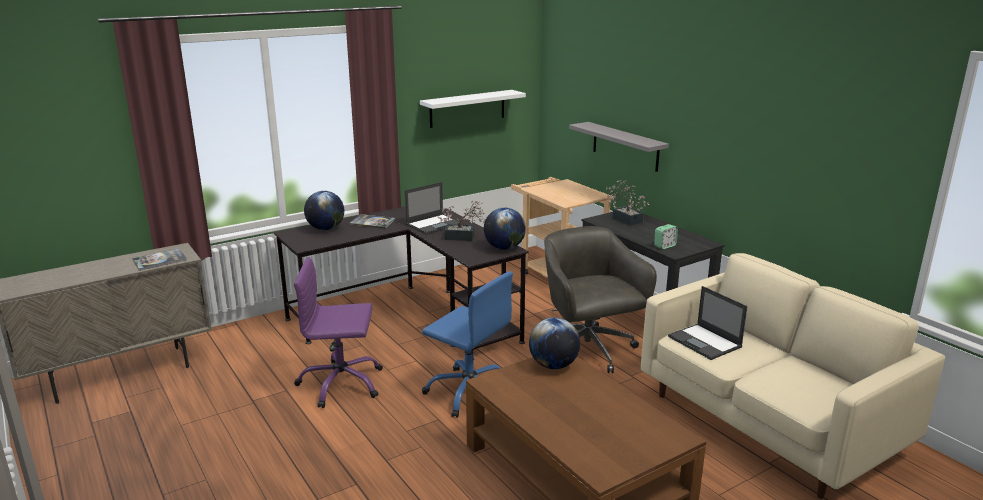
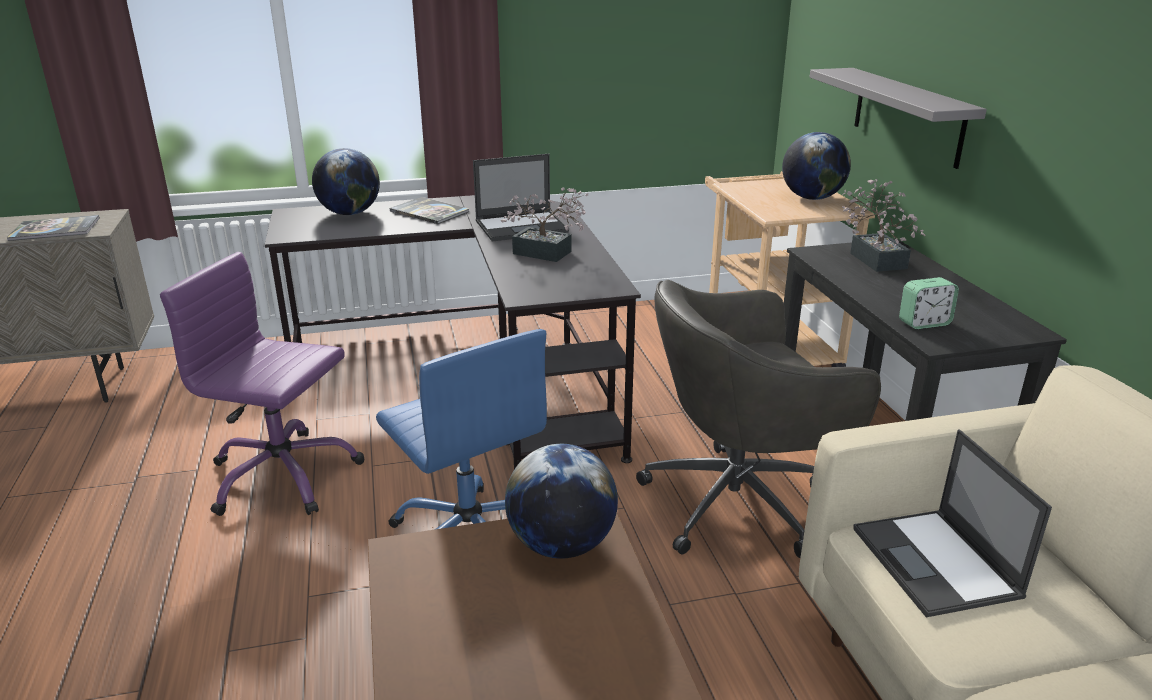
camera: 20 degrees right, 5 degrees up
white shelf [420,90,526,128] -> none
globe [484,208,526,250] -> globe moved to [782,132,851,200]
grey office chair [544,226,657,373] -> grey office chair turned 105 degrees counterclockwise [636,280,881,558]

